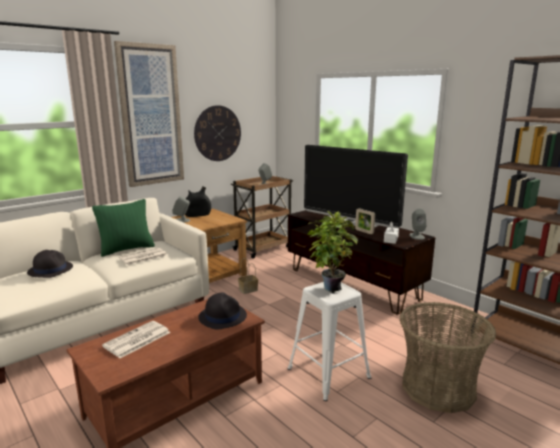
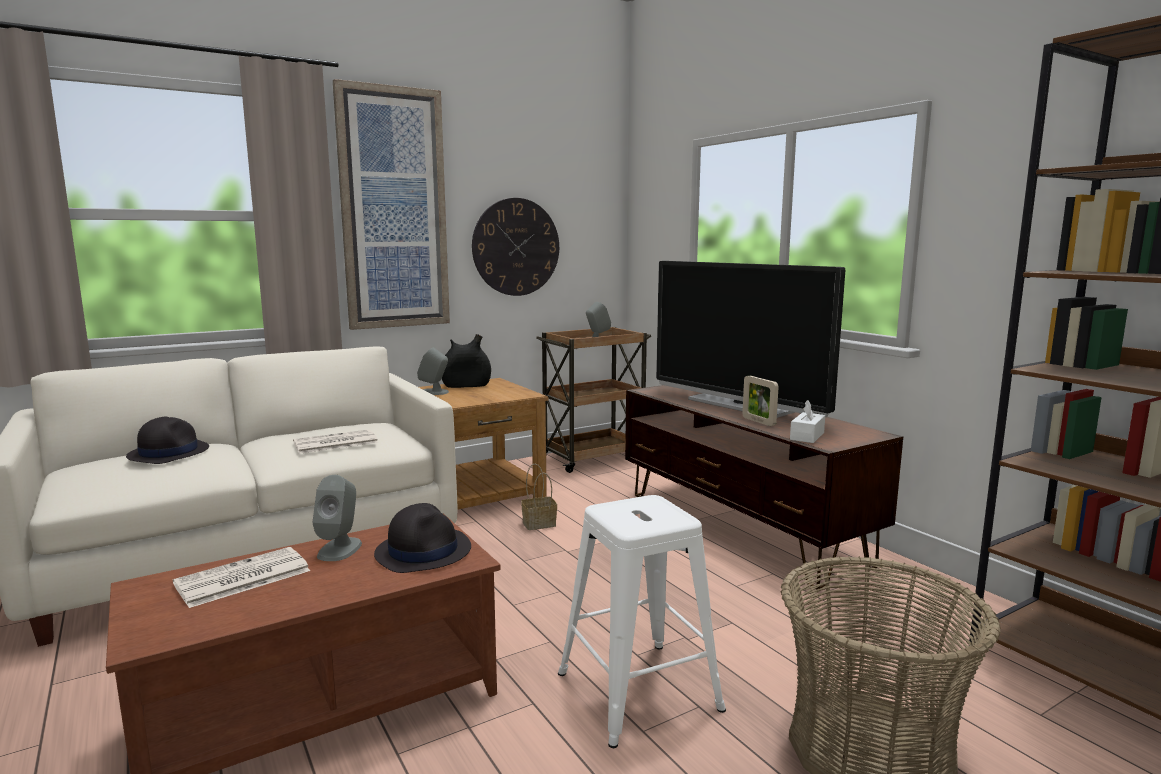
camera: 10 degrees right, 5 degrees down
green pillow [92,199,155,257] -> none
potted plant [307,211,358,292] -> none
grey speaker [409,208,427,240] -> grey speaker moved to [312,475,362,561]

